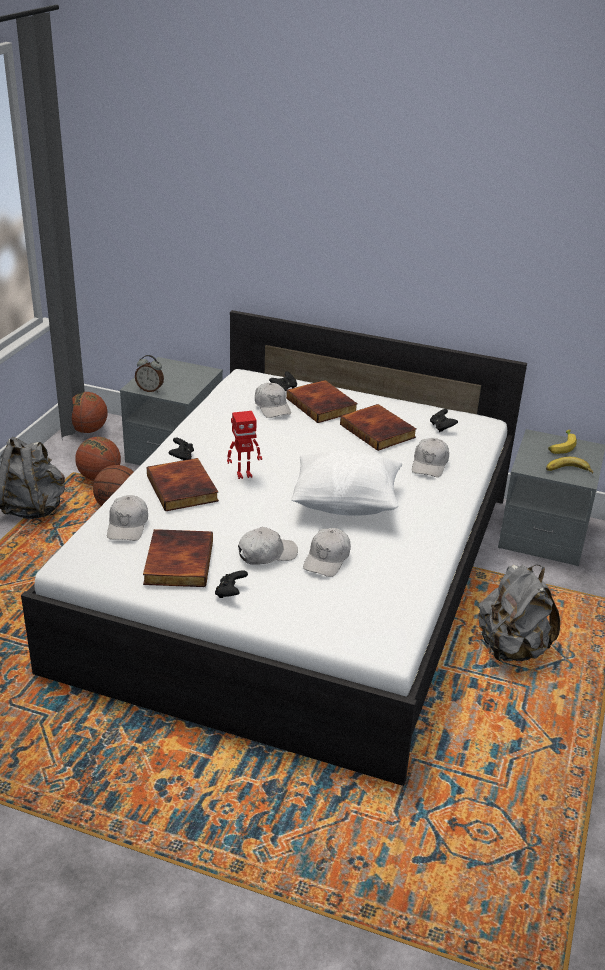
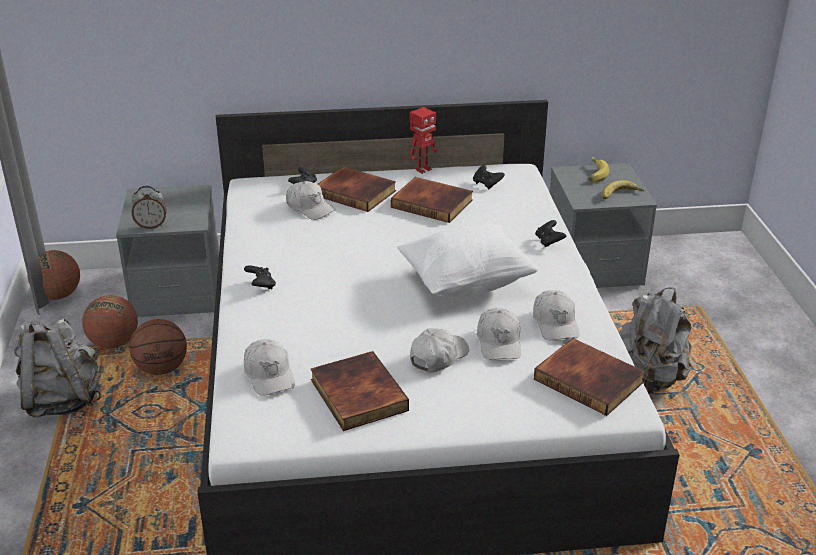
camera: 25 degrees left, 0 degrees up
book [147,458,219,512] -> book moved to [534,338,645,416]
black game controller [215,571,248,598] -> black game controller moved to [535,220,566,247]
toy robot [227,411,262,479] -> toy robot moved to [409,107,438,174]
white cap [412,438,449,477] -> white cap moved to [533,290,579,341]

